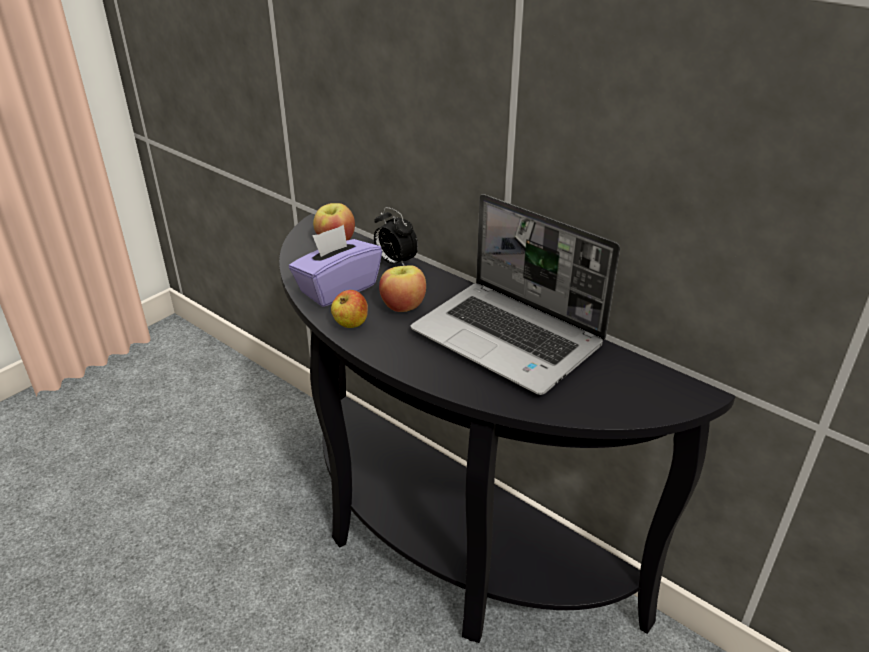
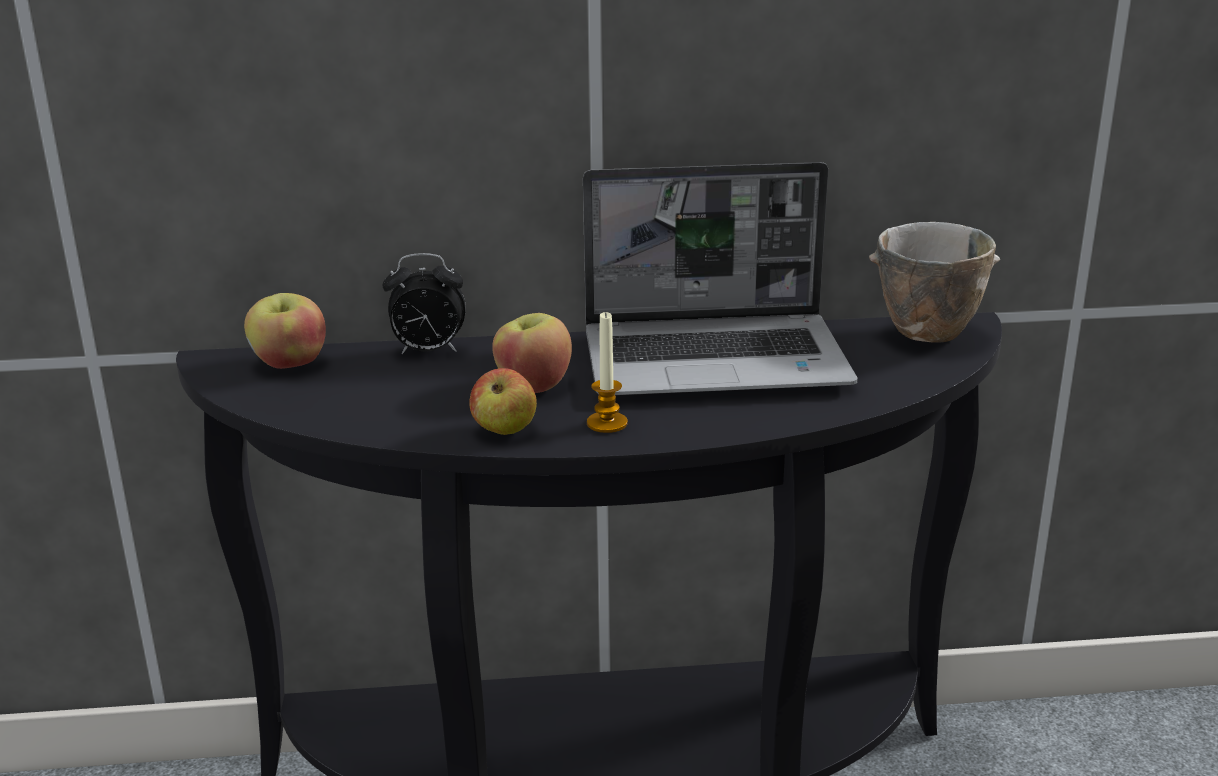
camera: 45 degrees left, 10 degrees down
purple tissue box [289,225,382,307] -> none
none -> candle [587,311,627,433]
none -> bowl [869,222,1000,342]

